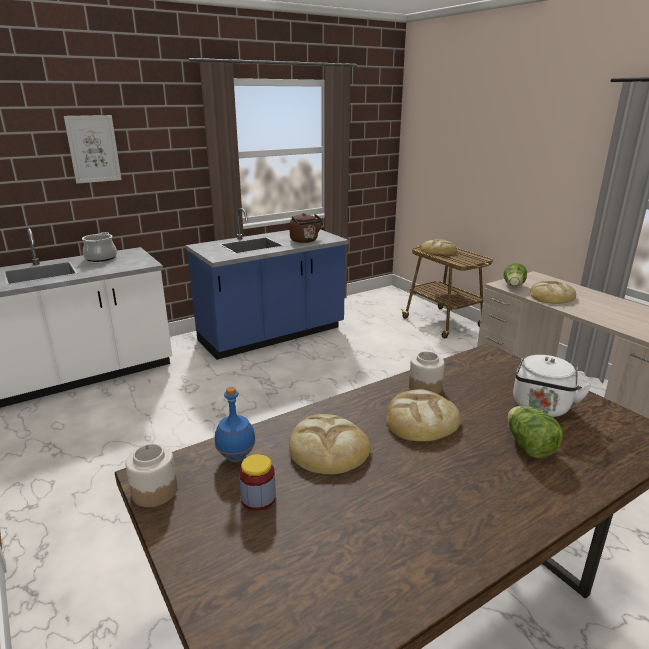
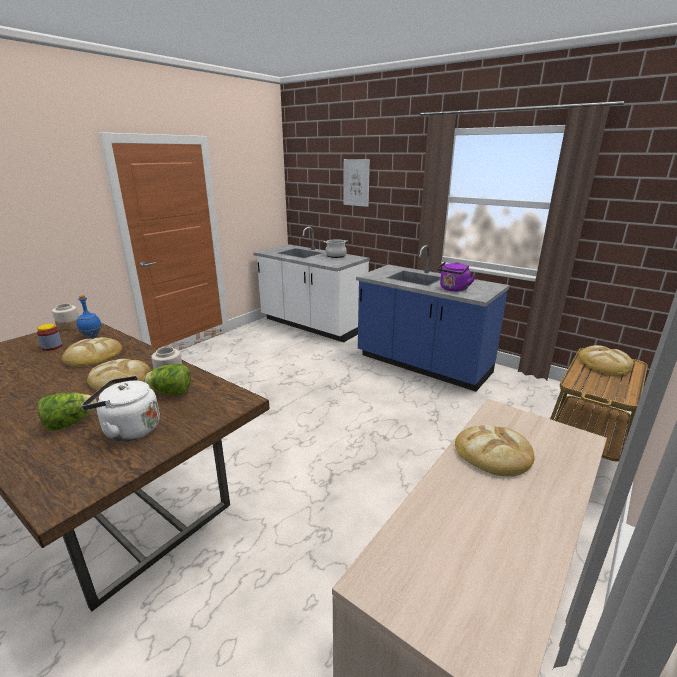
camera: 70 degrees right, 0 degrees up
brown kettle [289,213,322,243] -> purple kettle [437,262,476,292]
lettuce [504,263,527,287] -> lettuce moved to [144,364,191,395]

